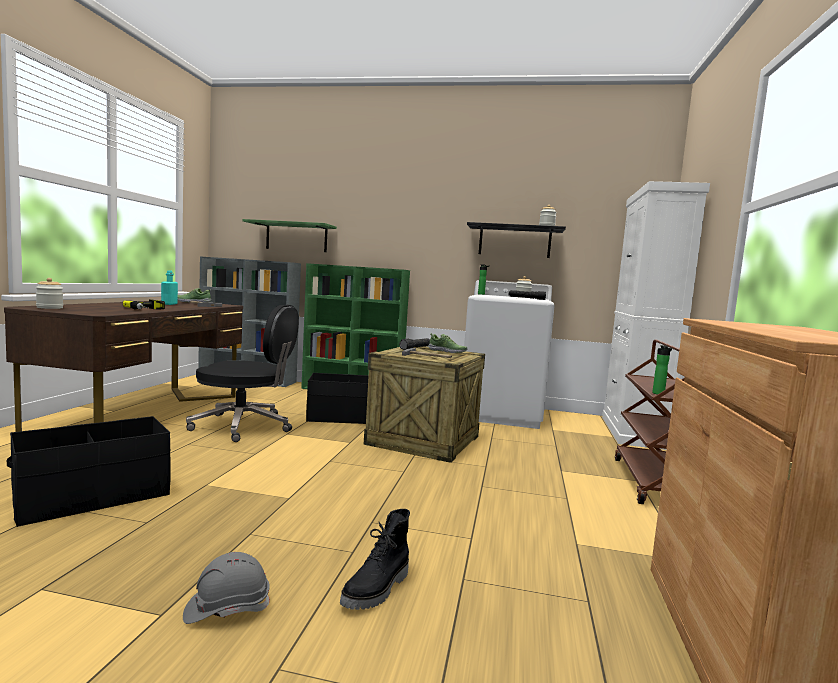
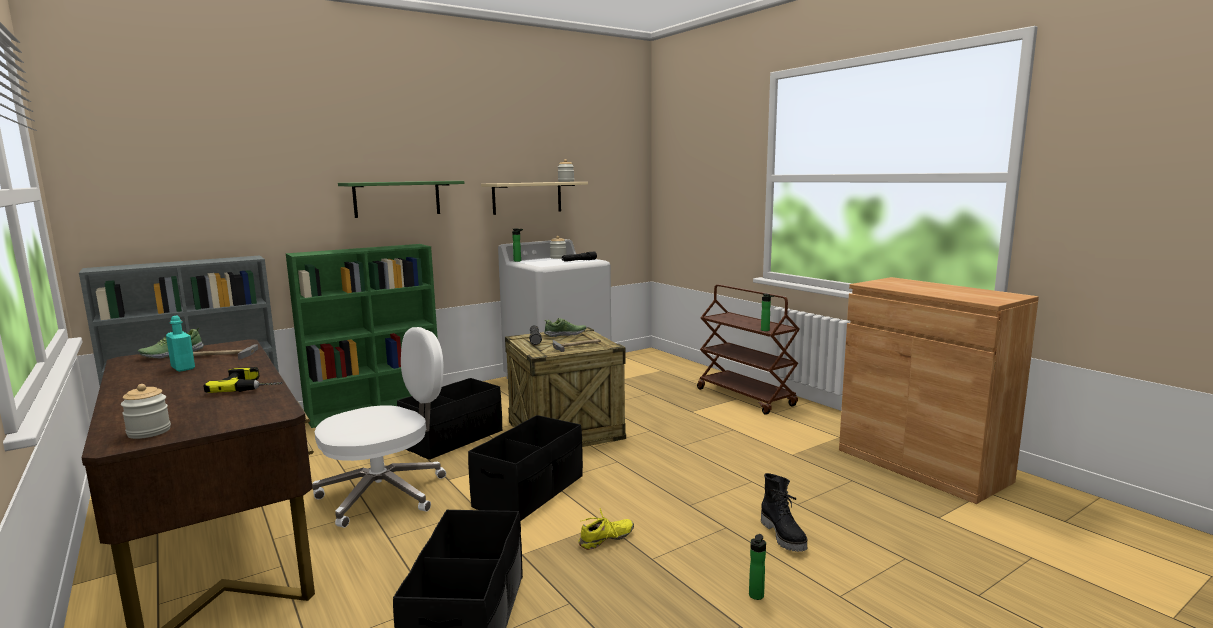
camera: 45 degrees left, 5 degrees up
grey hard hat [183,552,270,624] -> bottle [749,534,766,600]
black office chair [186,304,299,442] -> white office chair [312,327,446,528]
green shelf [243,219,337,252] -> green shelf moved to [338,181,464,218]
black shelf [467,222,566,258] -> beige shelf [481,182,588,215]
white cabinet [602,181,710,450] -> none
none -> black storage box [468,415,583,521]
none -> yellow shoe [579,508,634,550]

